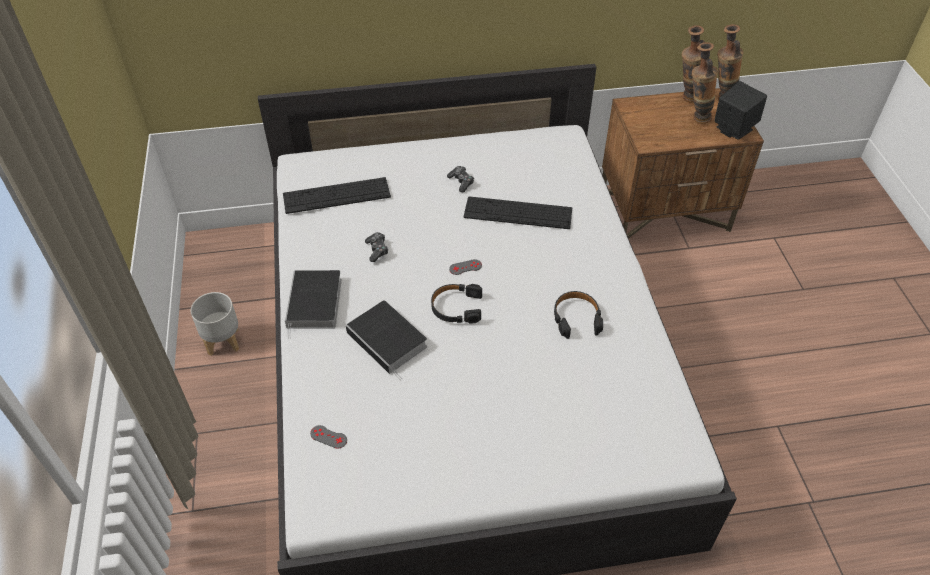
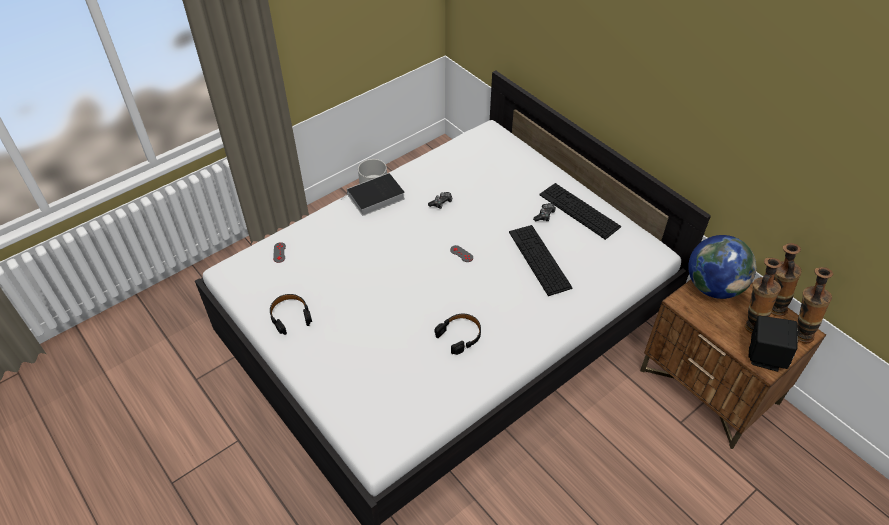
camera: 60 degrees right, 0 degrees up
keyboard [283,177,391,214] -> keyboard moved to [539,183,621,240]
book [346,300,427,380] -> none
black headphones [431,284,482,324] -> black headphones moved to [270,294,312,335]
none -> globe [688,235,756,299]

